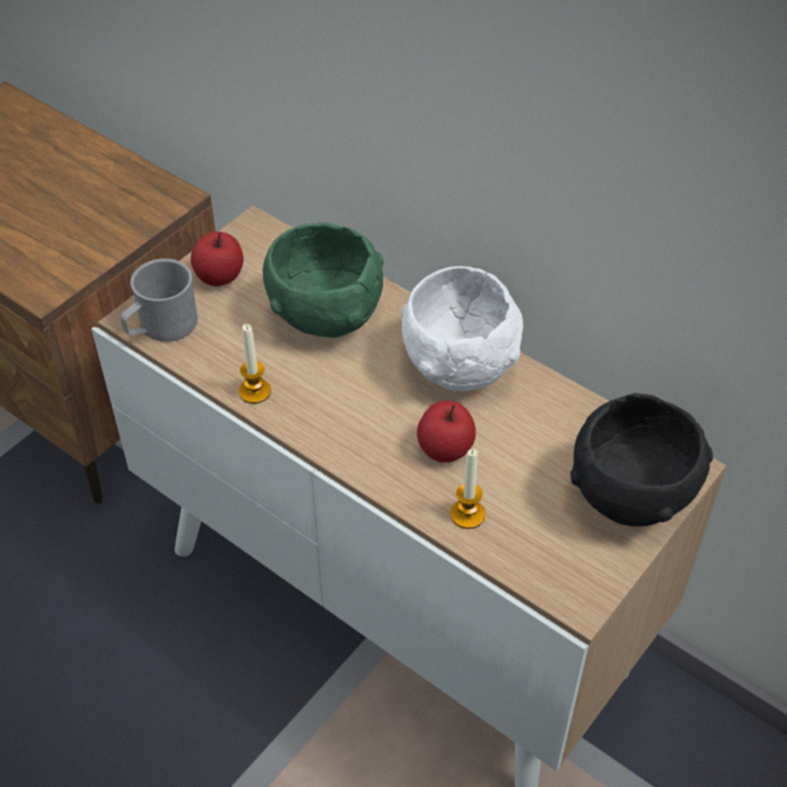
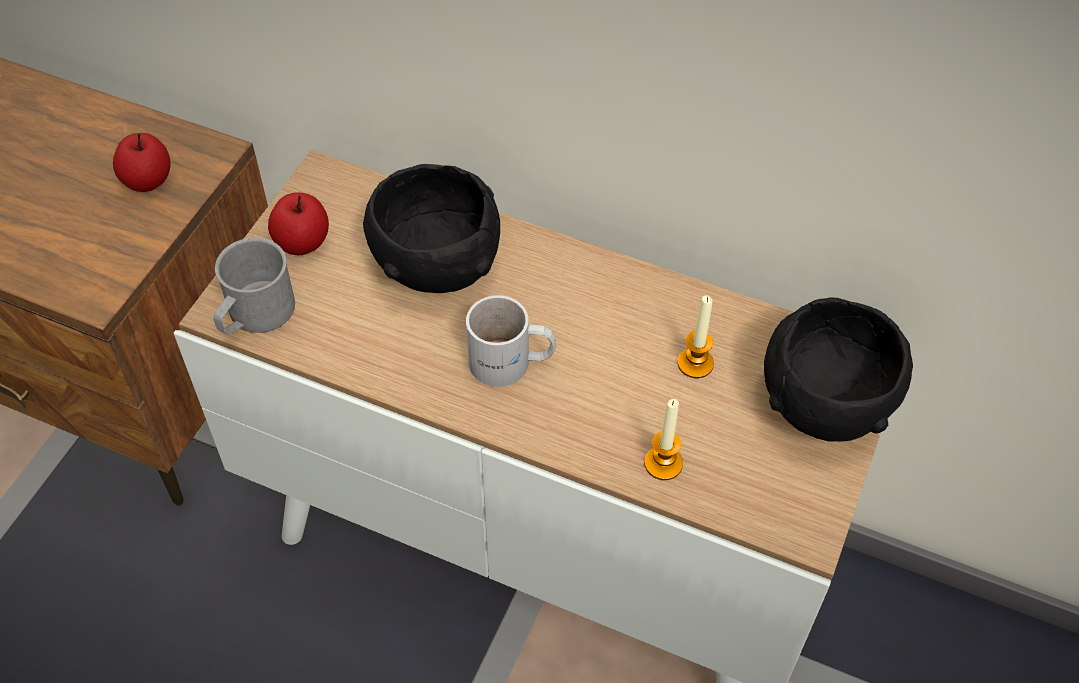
camera: 15 degrees left, 5 degrees up
candle [239,324,271,404] -> candle moved to [677,295,714,378]
green bowl [263,222,384,338] -> black bowl [363,164,500,293]
white bowl [402,266,523,391] -> none
apple [417,401,476,463] -> apple moved to [113,133,171,192]
none -> white mug [466,295,556,387]

